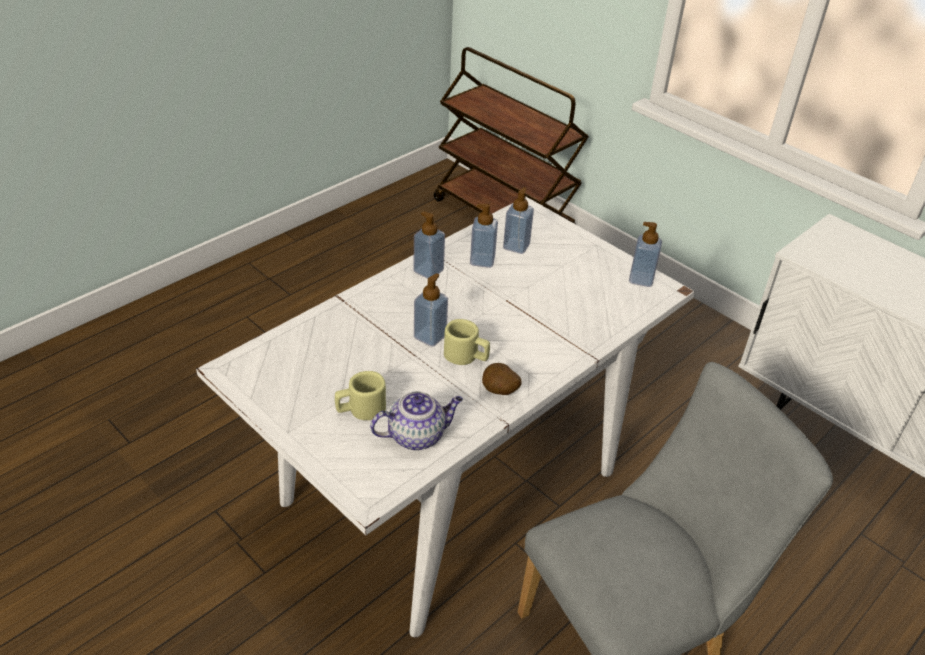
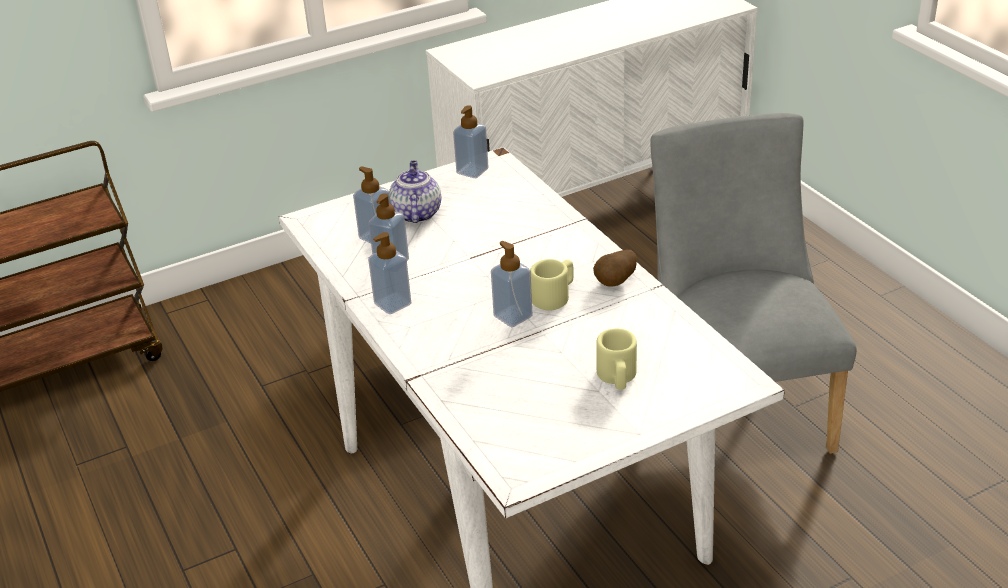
camera: 70 degrees left, 5 degrees down
teapot [370,391,463,450] -> teapot moved to [389,161,441,223]

